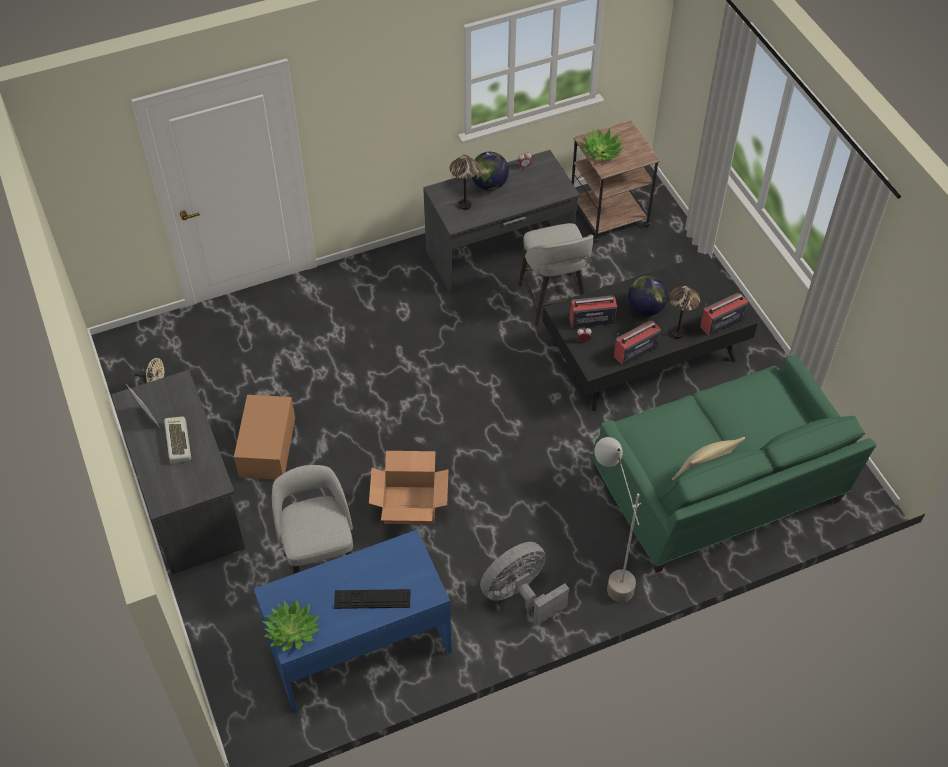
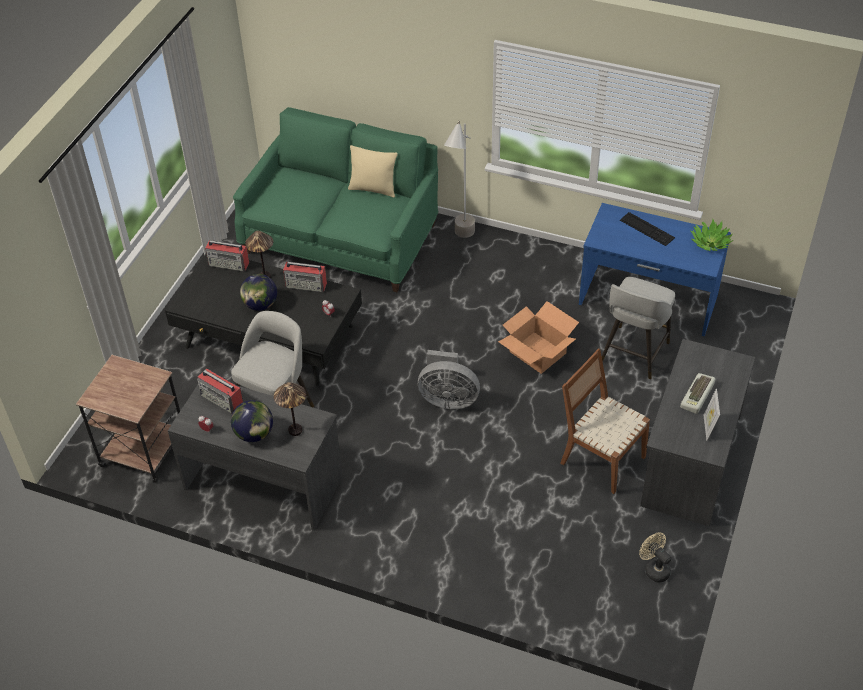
camera: 135 degrees left, 5 degrees down
cardboard box [234,395,295,480] -> chair [560,349,650,494]
grey fan [480,542,569,625] -> grey fan moved to [418,350,480,409]
radio [570,295,617,328] -> radio moved to [197,369,243,414]
potted plant [581,127,625,161] -> none

